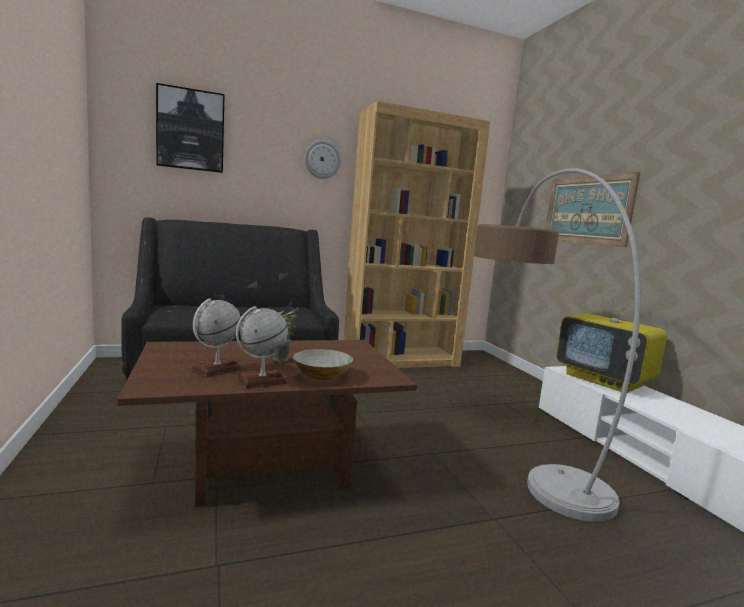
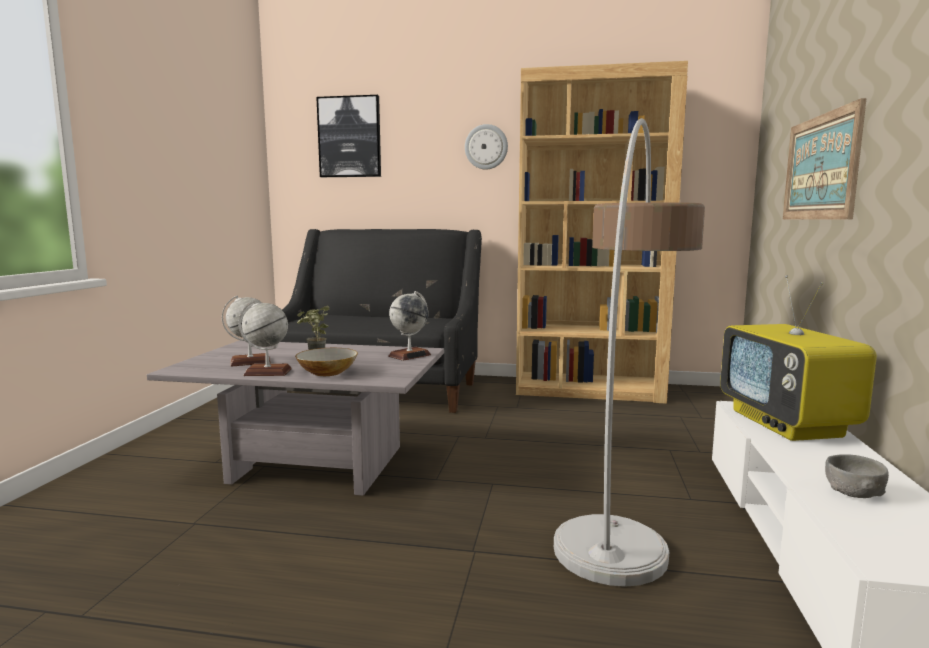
camera: 30 degrees right, 0 degrees up
brown coffee table [117,340,417,507] -> grey coffee table [147,340,444,496]
none -> globe [388,291,431,361]
none -> grey bowl [825,454,889,498]

